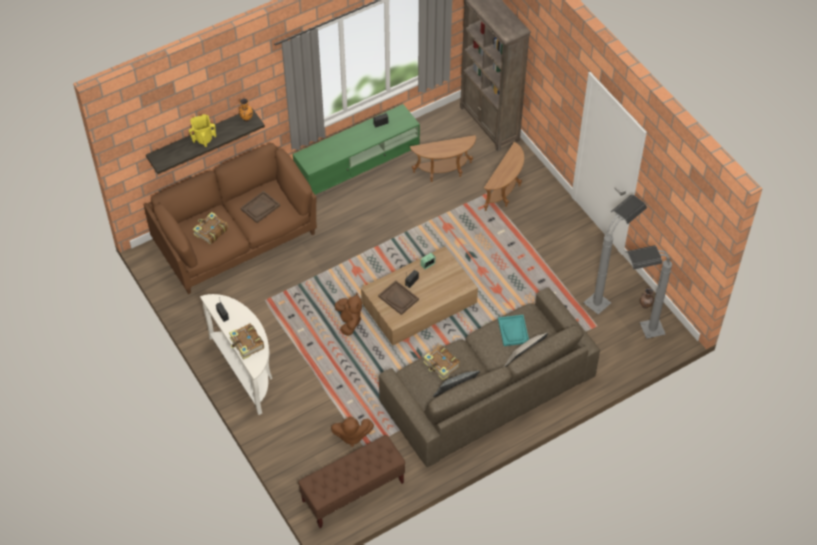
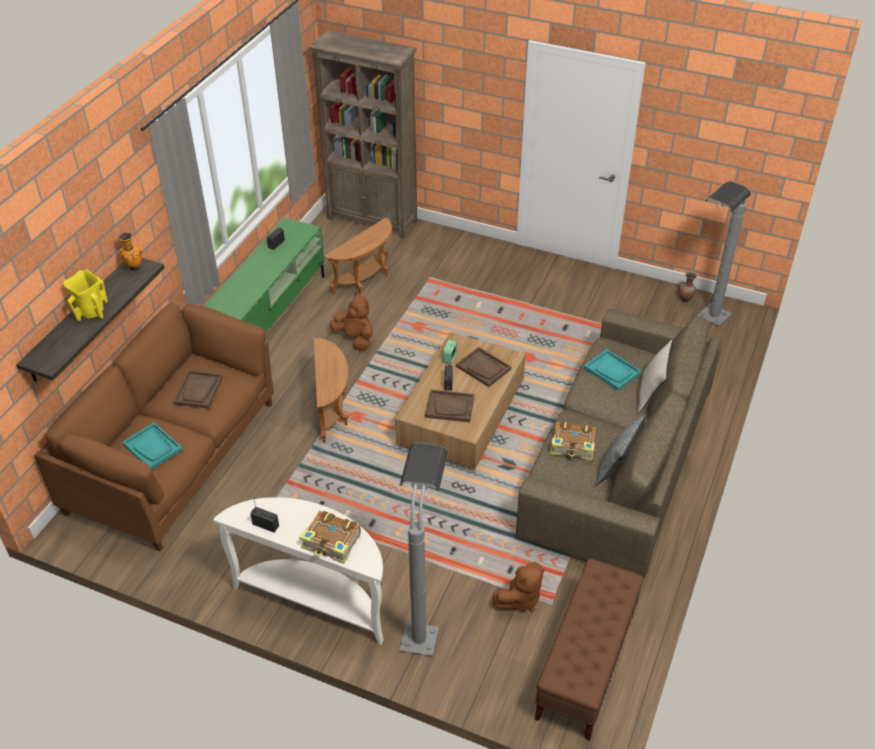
camera: 35 degrees left, 10 degrees down
book [193,212,228,245] -> turquoise tray [122,423,182,469]
brown plush toy [335,293,362,336] -> brown plush toy moved to [330,292,373,351]
brown side table [484,142,524,211] -> brown side table moved to [314,338,349,443]
grey floor lamp [583,195,647,314] -> grey floor lamp moved to [399,443,448,656]
none -> brown tray [456,347,511,387]

